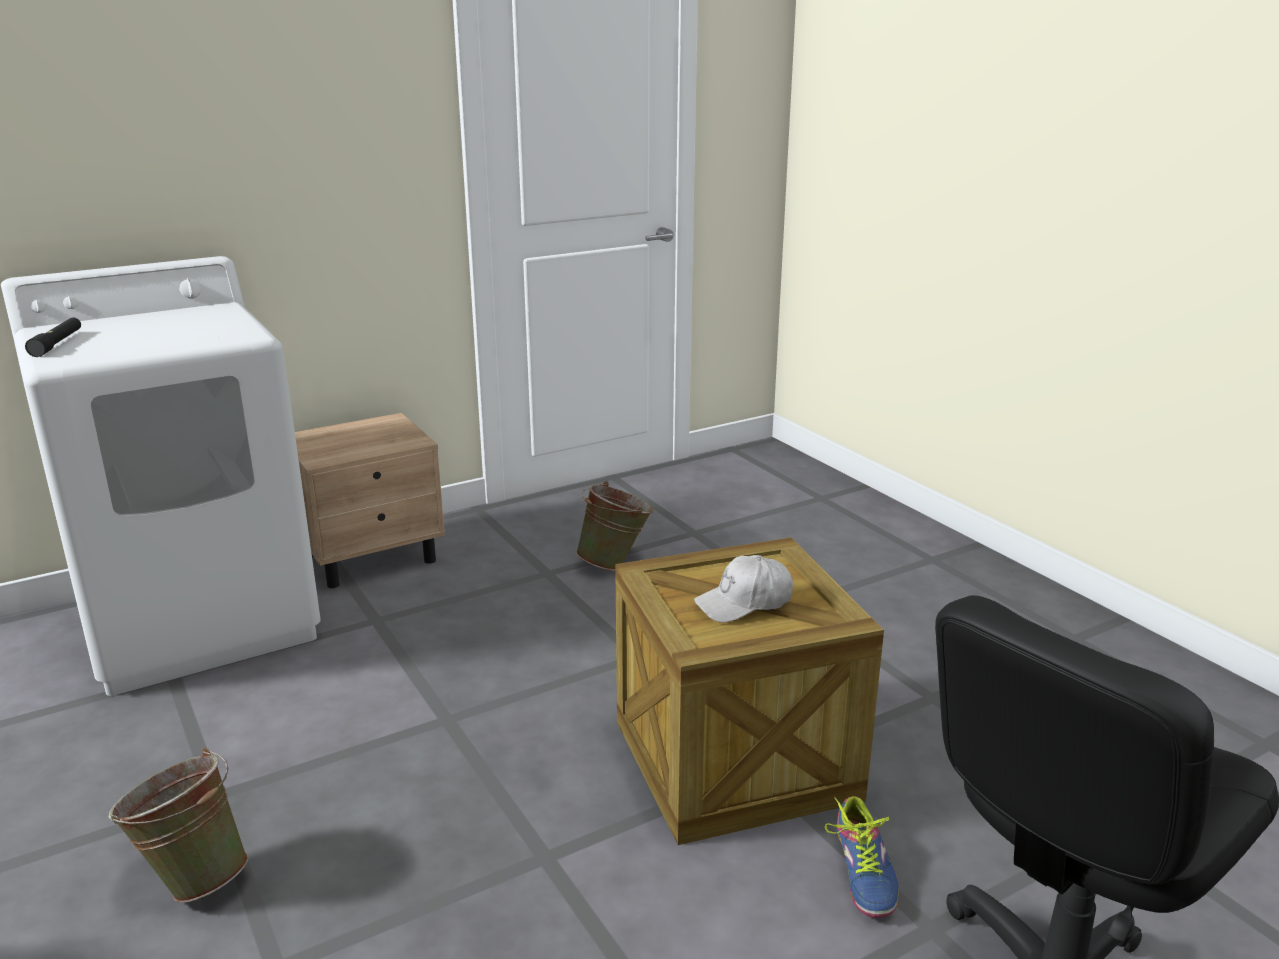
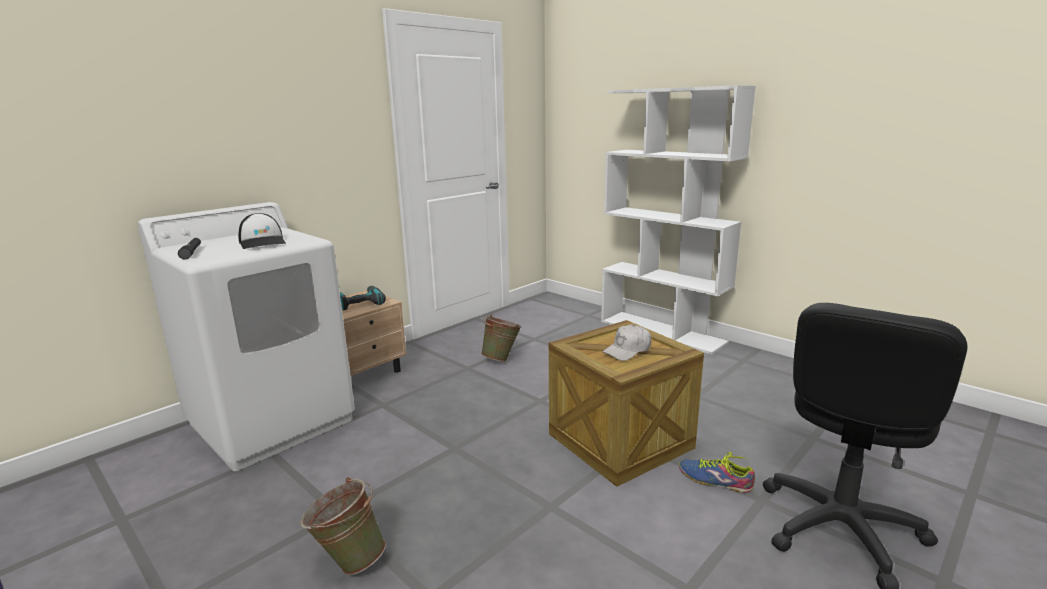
camera: 15 degrees left, 5 degrees down
shoe [825,796,899,918] -> shoe turned 135 degrees clockwise [679,452,755,493]
none -> cap [238,213,286,249]
none -> power drill [340,286,386,310]
none -> white bookcase [601,85,756,355]

